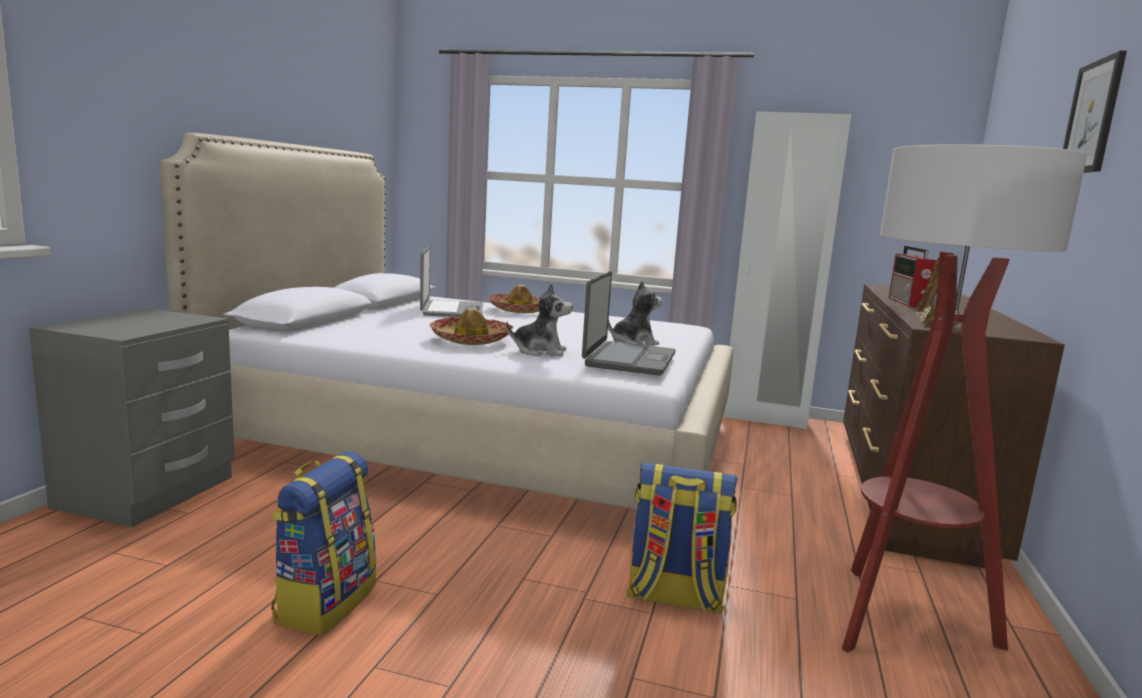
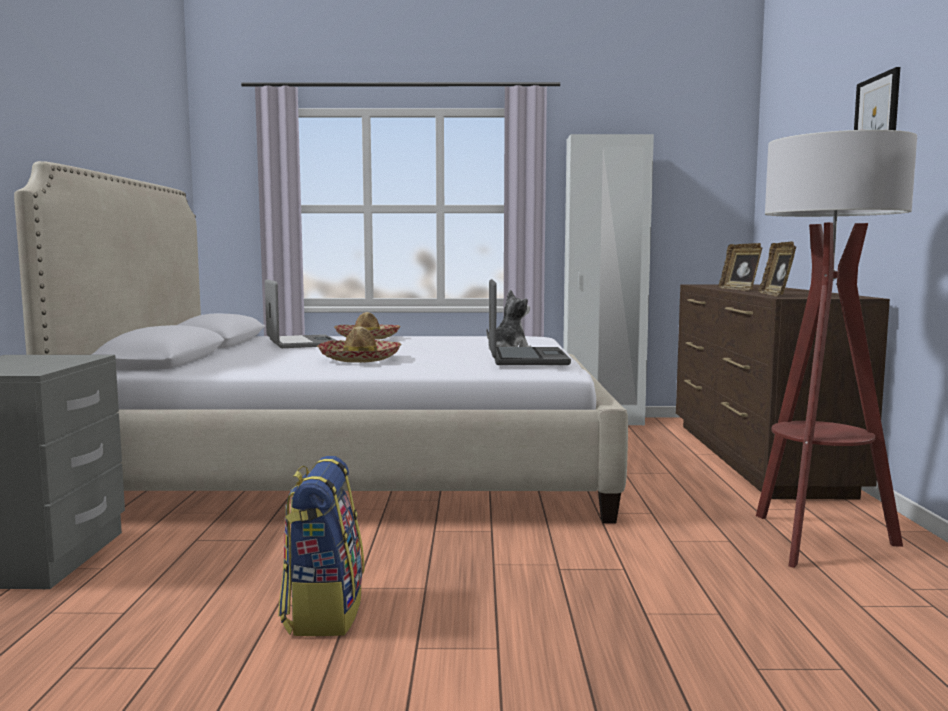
camera: 15 degrees left, 5 degrees down
plush toy [506,283,573,357] -> none
backpack [626,463,738,614] -> none
radio [889,246,936,307] -> picture frame [719,243,762,291]

